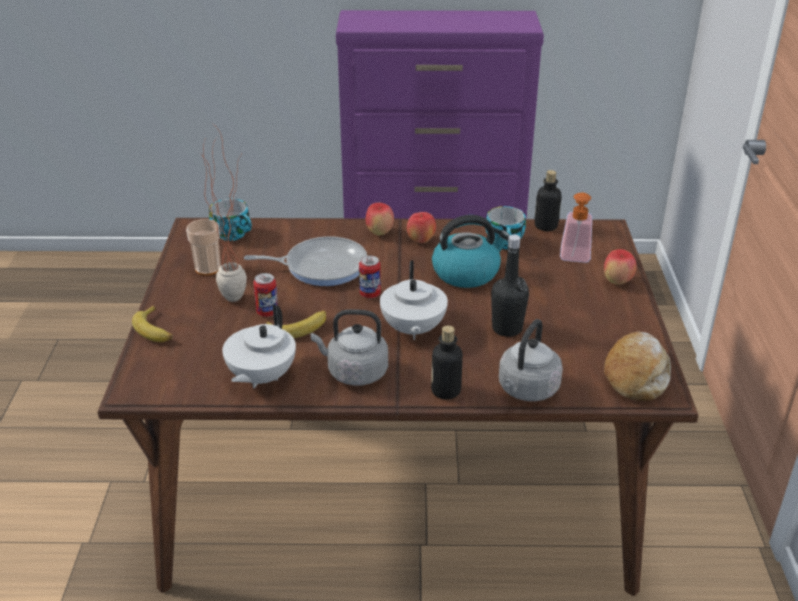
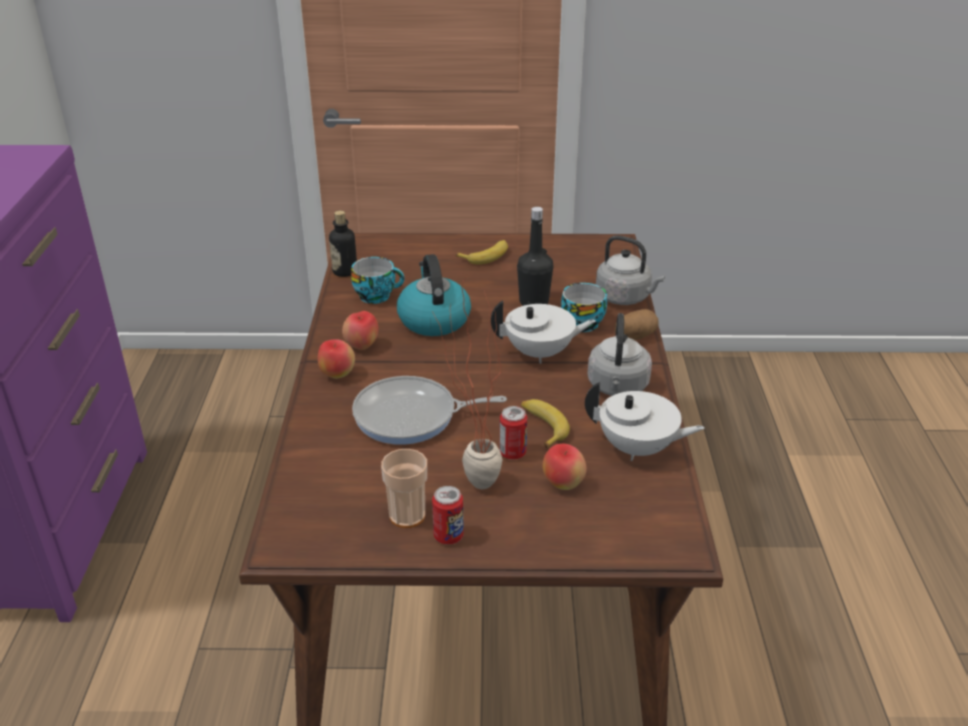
camera: 90 degrees left, 0 degrees up
banana [132,305,173,342] -> banana moved to [455,240,508,264]
cup [209,199,252,241] -> cup moved to [561,283,607,332]
frying pan [244,236,367,286] -> frying pan turned 90 degrees counterclockwise [352,376,507,445]
can [359,256,381,298] -> can moved to [432,486,464,545]
bottle [431,325,463,400] -> potato [615,309,659,340]
soap dispenser [560,193,592,263] -> none
apple [604,249,637,285] -> apple moved to [542,444,587,490]
bread [604,332,671,401] -> none

